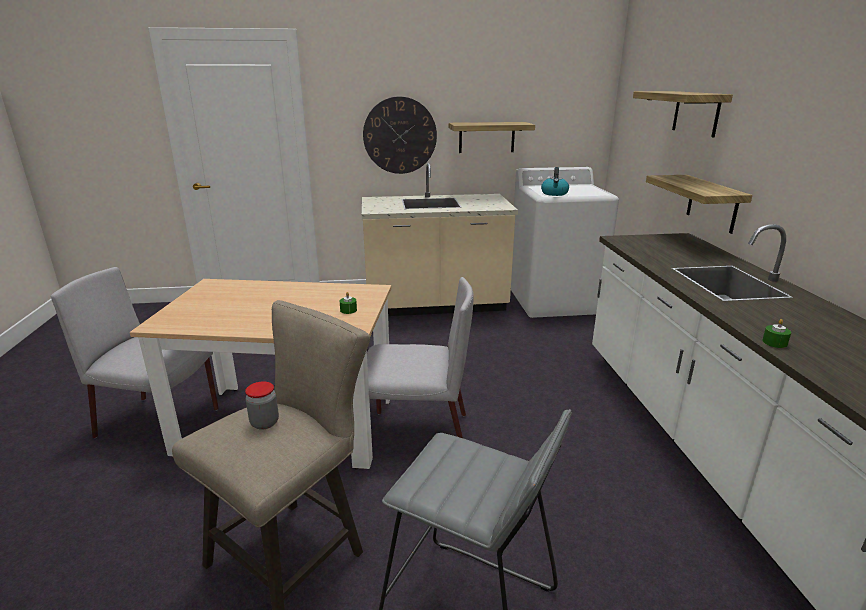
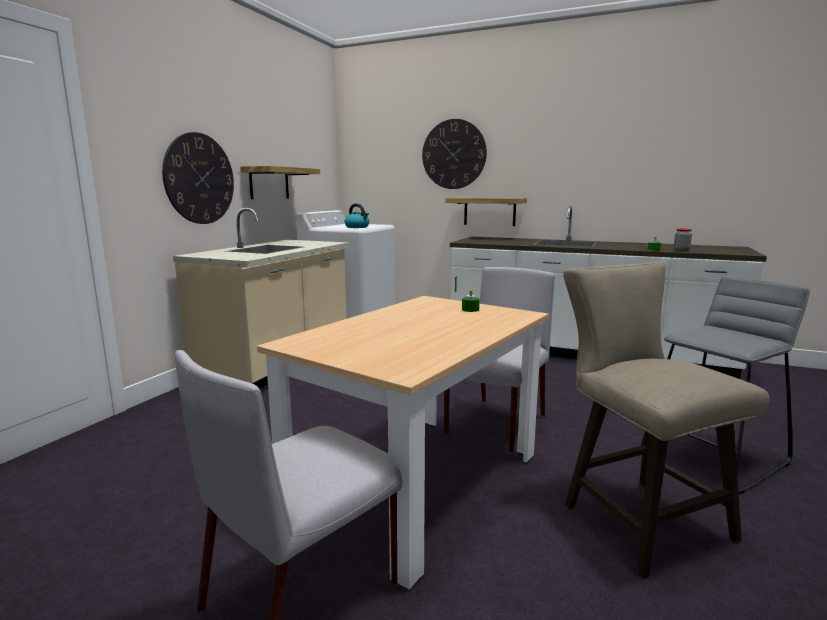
camera: 60 degrees left, 10 degrees down
jar [245,381,279,430] -> jar moved to [674,228,692,251]
shelf [633,91,733,137] -> wall clock [422,119,487,189]

